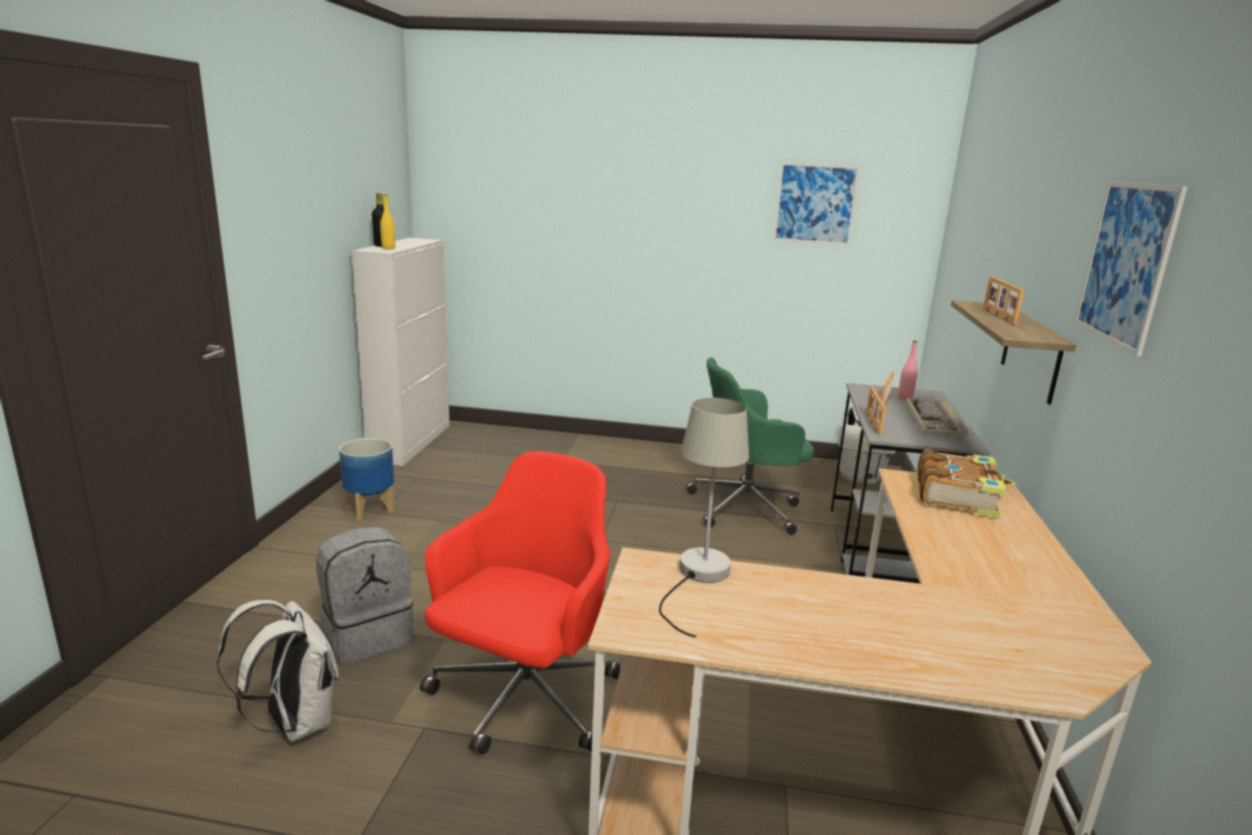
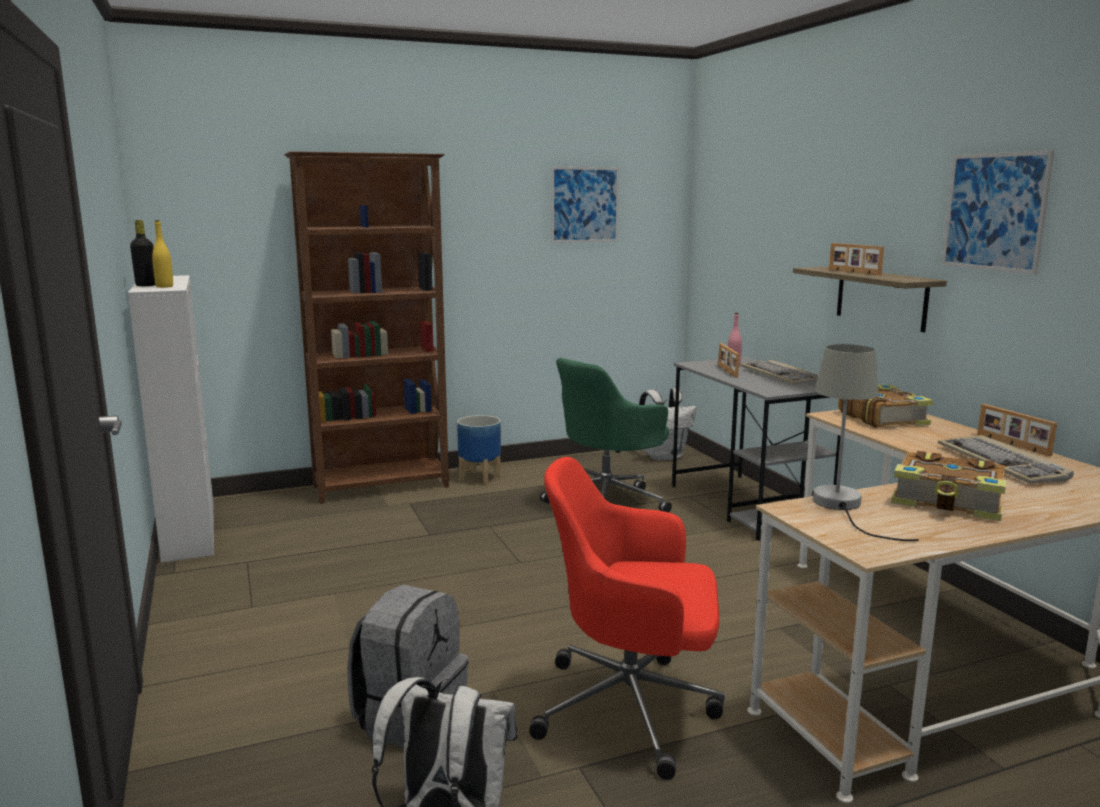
camera: 30 degrees left, 5 degrees down
planter [339,438,394,522] -> planter moved to [457,415,501,485]
red office chair [420,451,620,754] -> red office chair turned 75 degrees counterclockwise [529,457,725,780]
picture frame [866,387,886,436] -> picture frame moved to [978,404,1057,456]
none -> brown bookcase [284,151,449,504]
none -> book [891,451,1006,521]
none -> keyboard [938,435,1074,484]

